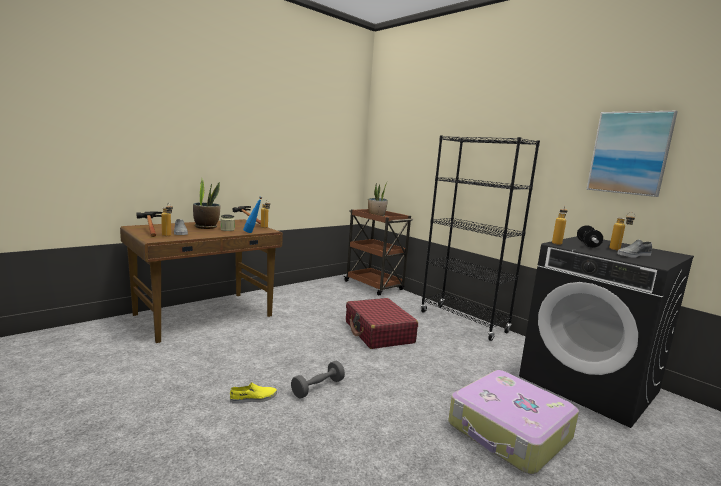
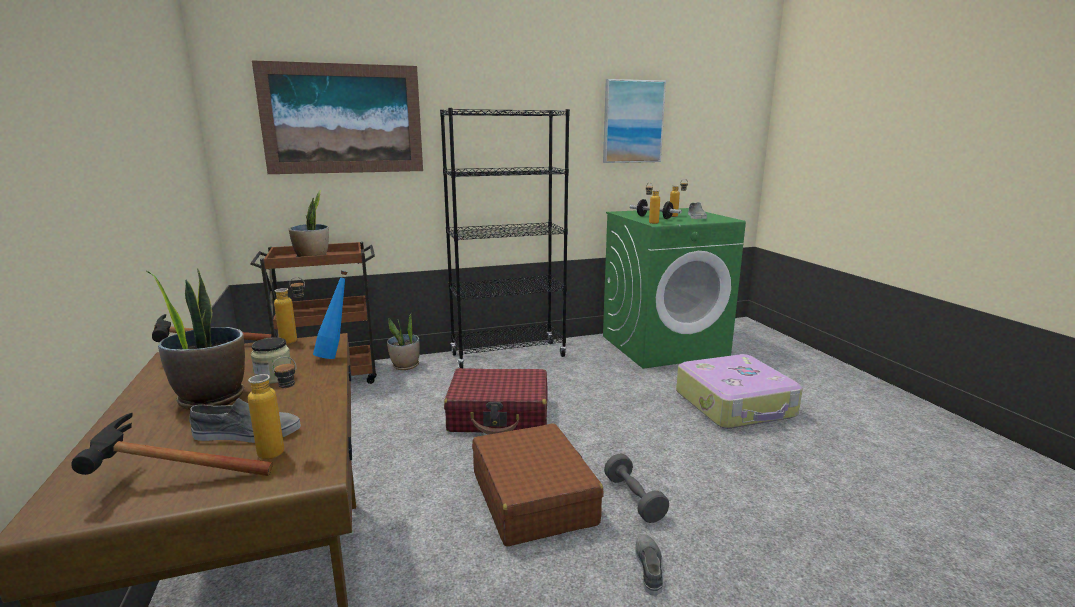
camera: 65 degrees left, 5 degrees up
yellow shoe [230,382,277,404] -> grey shoe [635,534,663,596]
black washing machine [519,236,694,428] -> green washing machine [603,208,746,369]
none -> picture [252,60,423,174]
none -> potted plant [387,314,420,370]
none -> brown suitcase [472,424,604,546]

